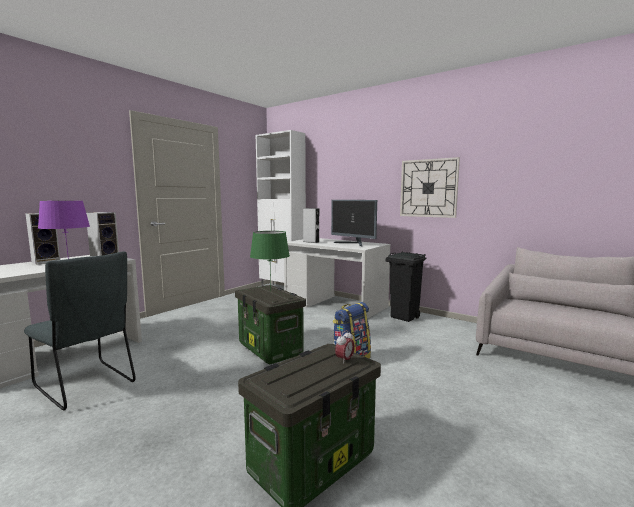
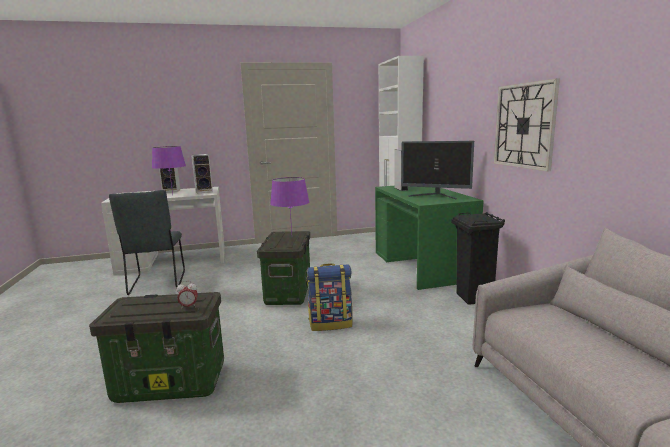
camera: 40 degrees right, 5 degrees up
green table lamp [250,231,290,291] -> purple table lamp [270,177,309,234]
white desk [284,238,390,319] -> green desk [375,186,484,290]
monitor [331,200,377,246] -> monitor turned 60 degrees counterclockwise [401,141,474,200]

